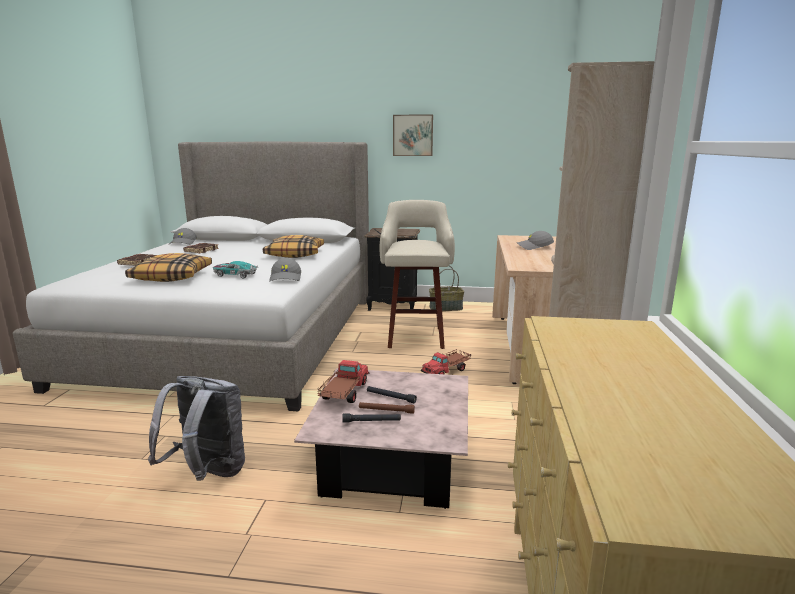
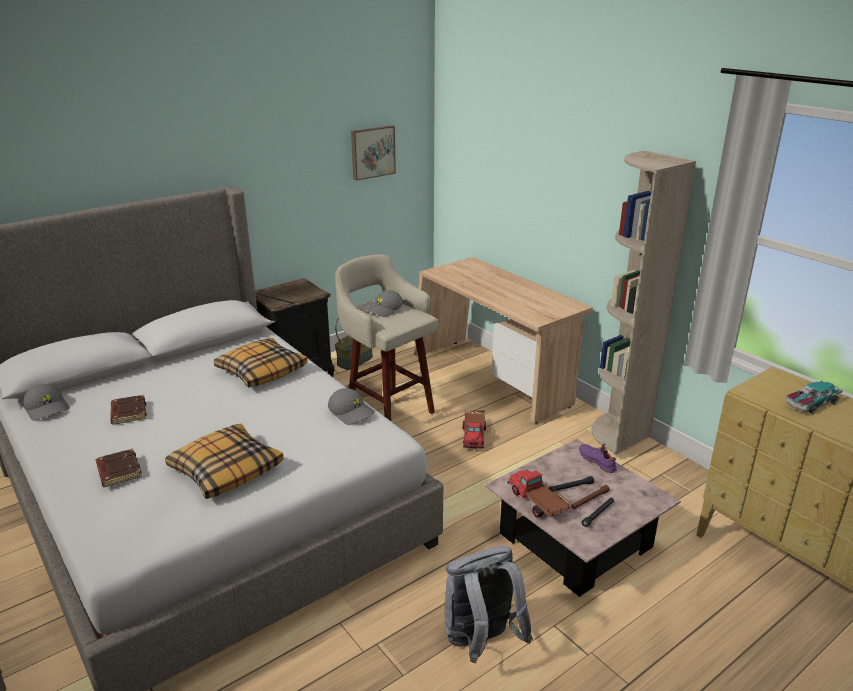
camera: 45 degrees left, 10 degrees up
toy car [213,261,258,279] -> toy car moved to [786,380,843,414]
picture [393,114,433,156] -> picture moved to [351,125,396,181]
grey cap [517,231,554,250] -> grey cap moved to [366,290,403,317]
none -> purple shoe [579,443,617,473]

